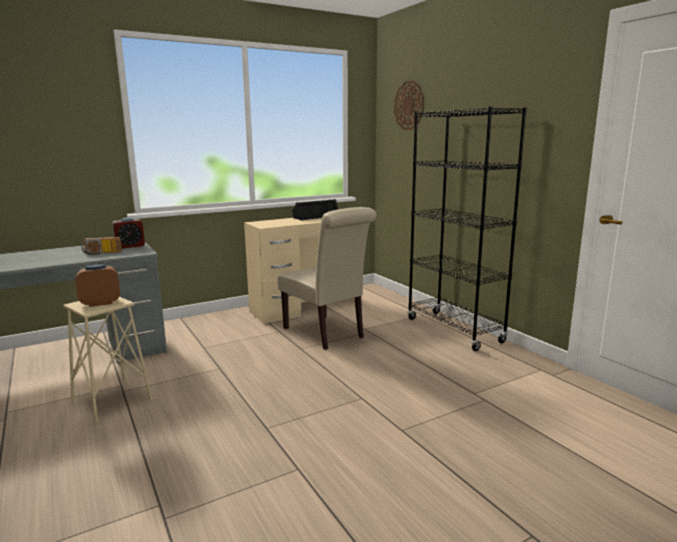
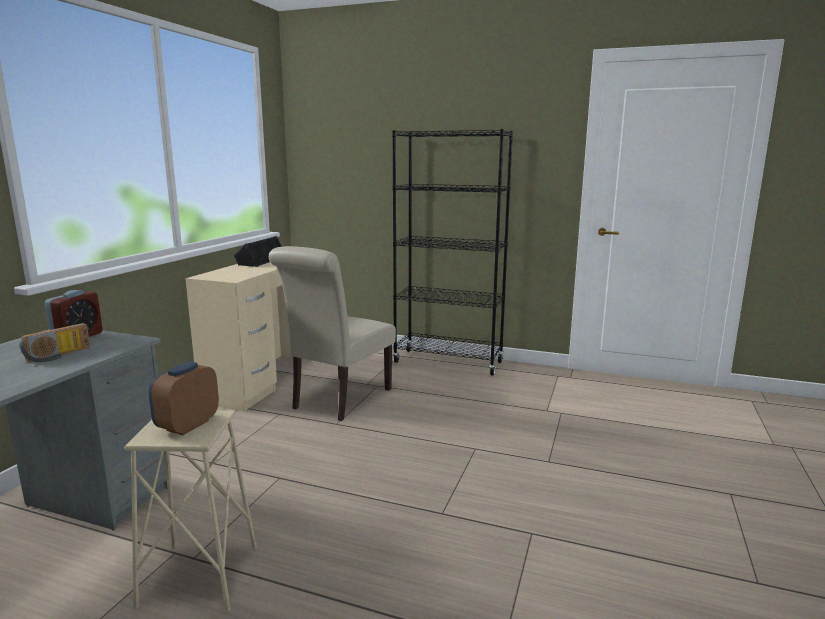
camera: 40 degrees left, 0 degrees up
beige chair [278,207,376,350] -> beige chair turned 105 degrees clockwise [269,246,396,421]
wall clock [394,80,424,130] -> none

